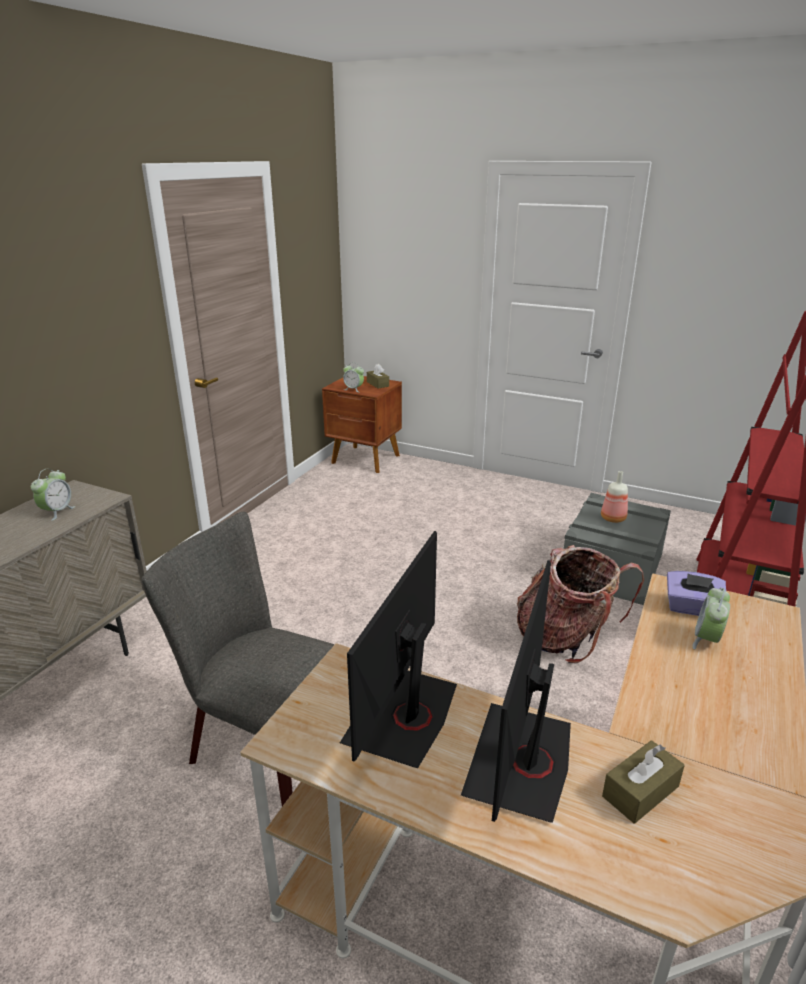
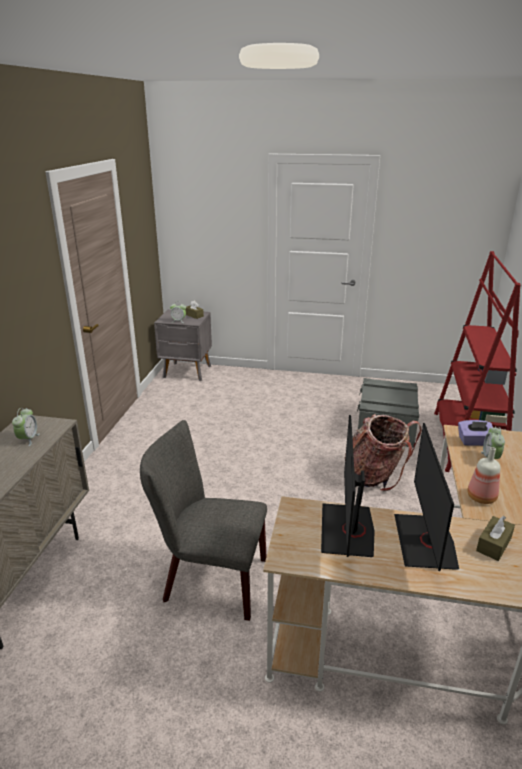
camera: 15 degrees left, 0 degrees up
brown nightstand [322,376,402,473] -> grey nightstand [154,309,212,381]
bottle [601,471,628,523] -> bottle moved to [467,447,500,504]

